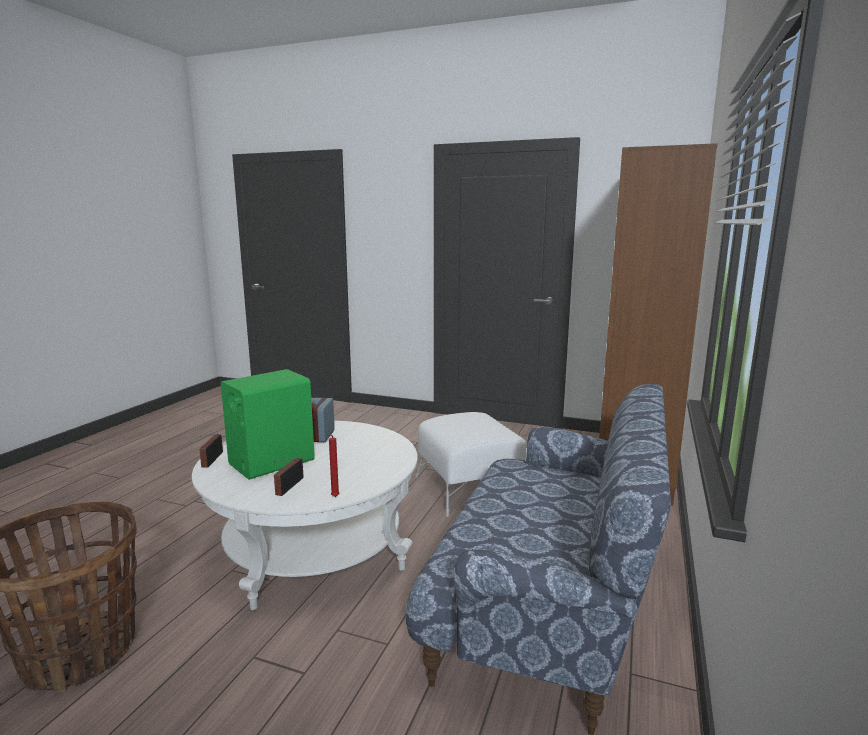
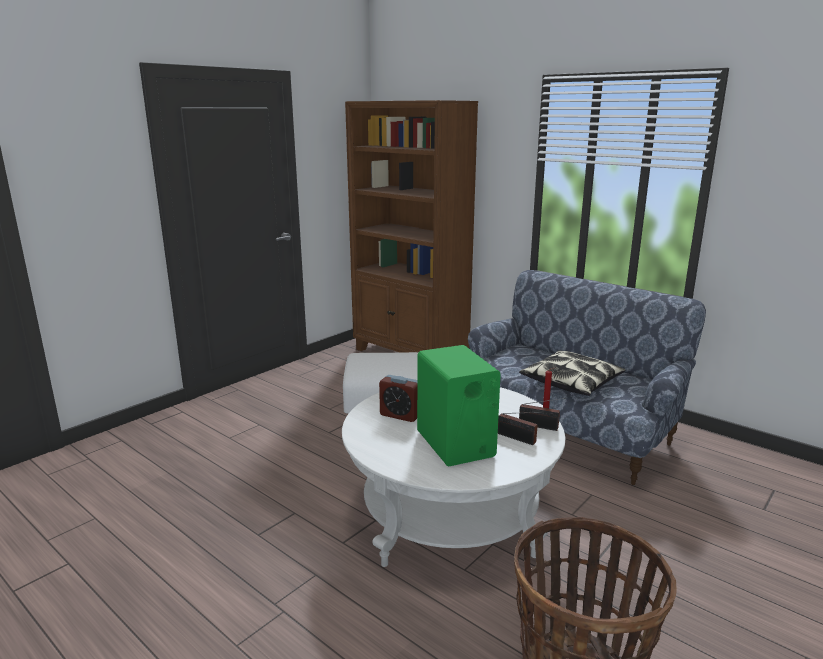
camera: 70 degrees left, 5 degrees up
radio [199,434,223,468] -> radio moved to [519,398,566,431]
none -> pillow [519,350,626,396]

